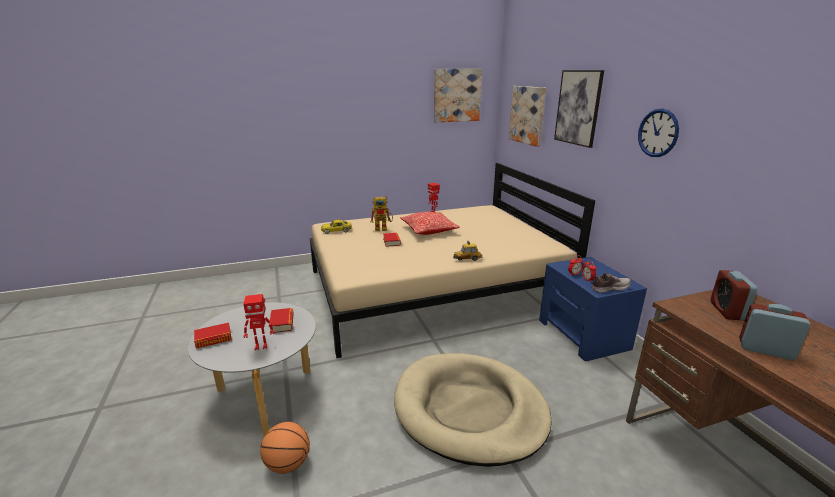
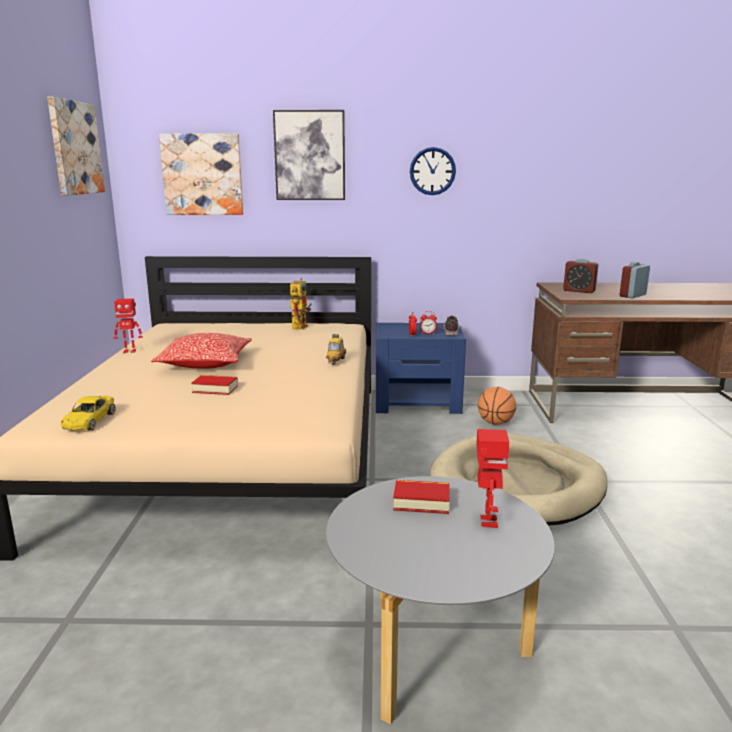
camera: 70 degrees left, 5 degrees down
book [194,322,232,349] -> none
basketball [260,422,310,474] -> basketball moved to [478,387,517,425]
toy robot [370,196,393,231] -> toy robot moved to [290,278,312,330]

